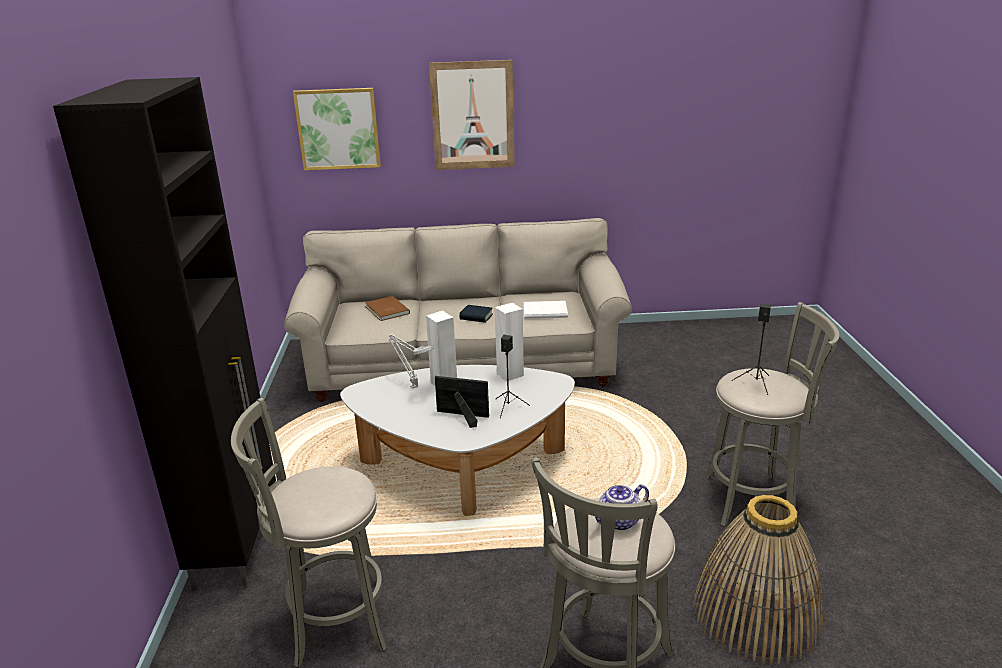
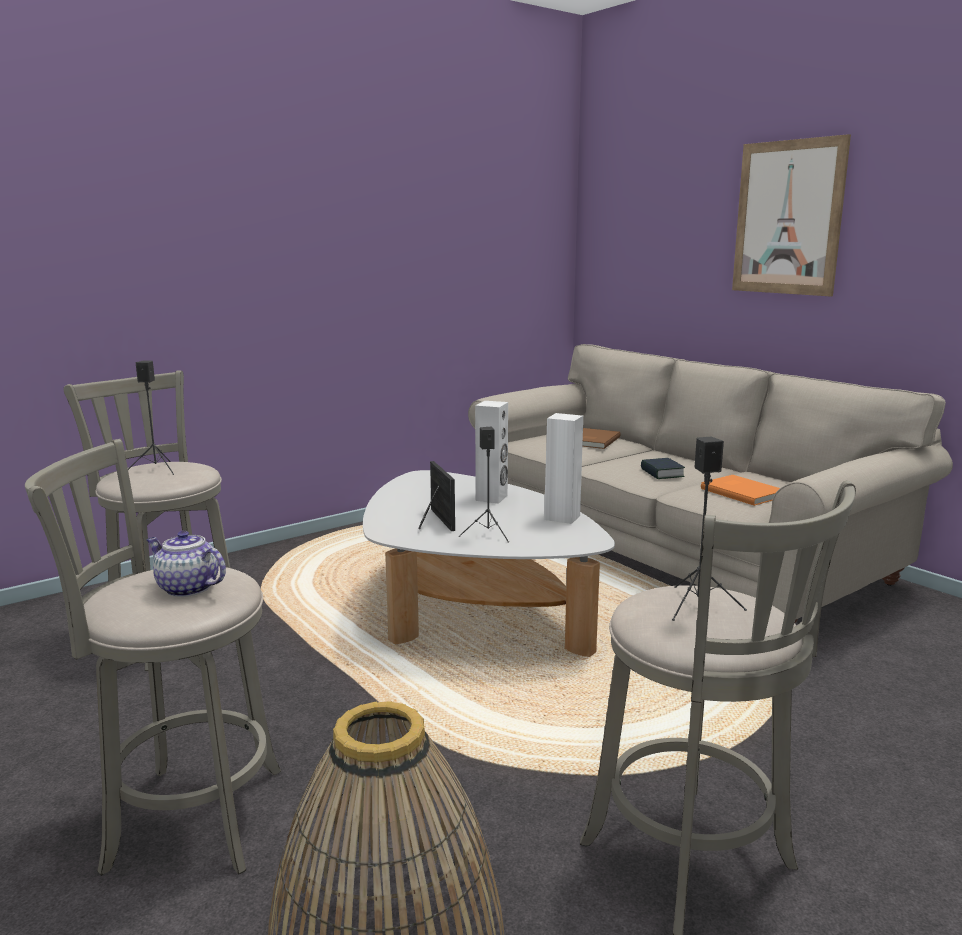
camera: 55 degrees right, 10 degrees down
black cabinet [53,77,276,591] -> none
picture [293,88,381,170] -> none
grey table lamp [389,334,434,388] -> none
white book [524,301,568,319] -> orange book [701,475,780,506]
none -> black speaker [128,360,174,475]

